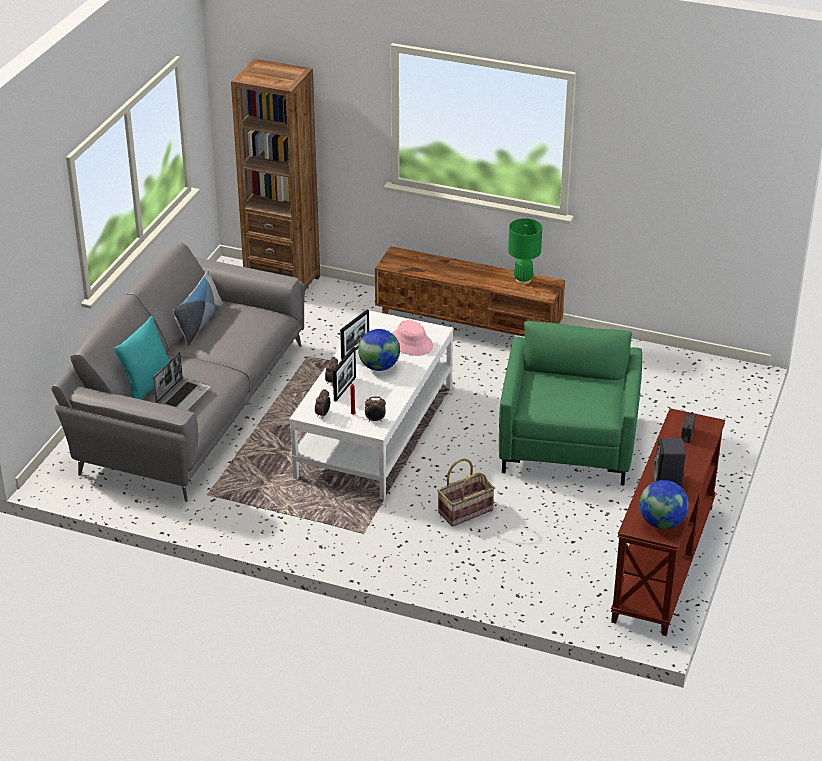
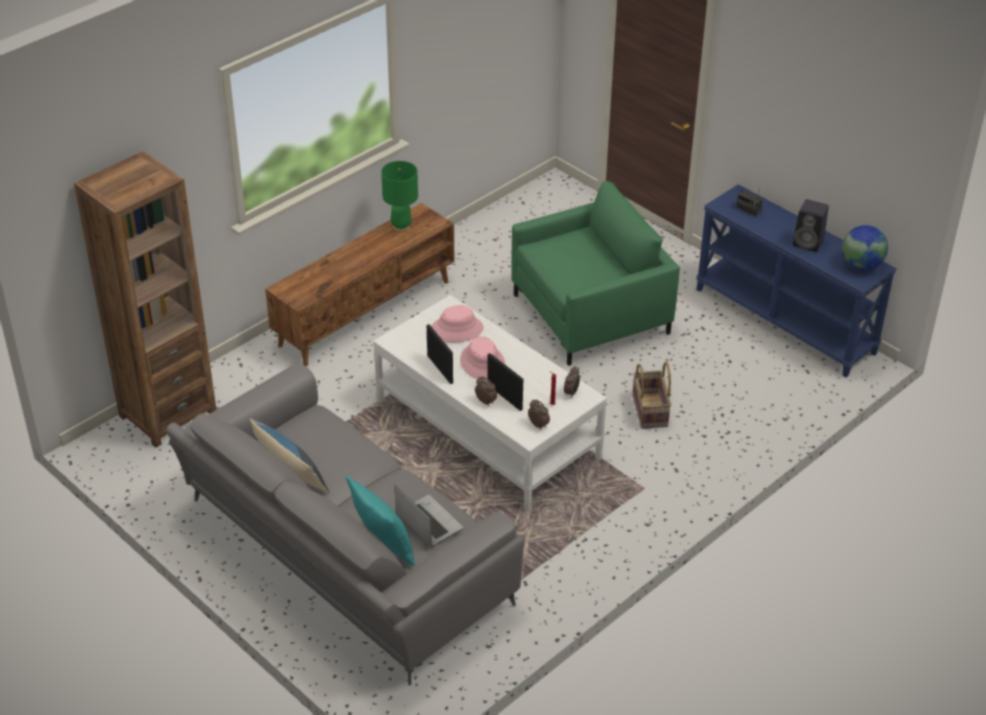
camera: 65 degrees left, 5 degrees up
globe [358,329,400,371] -> pink hat [460,337,505,381]
green armchair [499,321,642,486] -> green armchair turned 120 degrees clockwise [511,181,680,366]
brown console table [611,408,725,636] -> blue console table [696,184,897,377]

